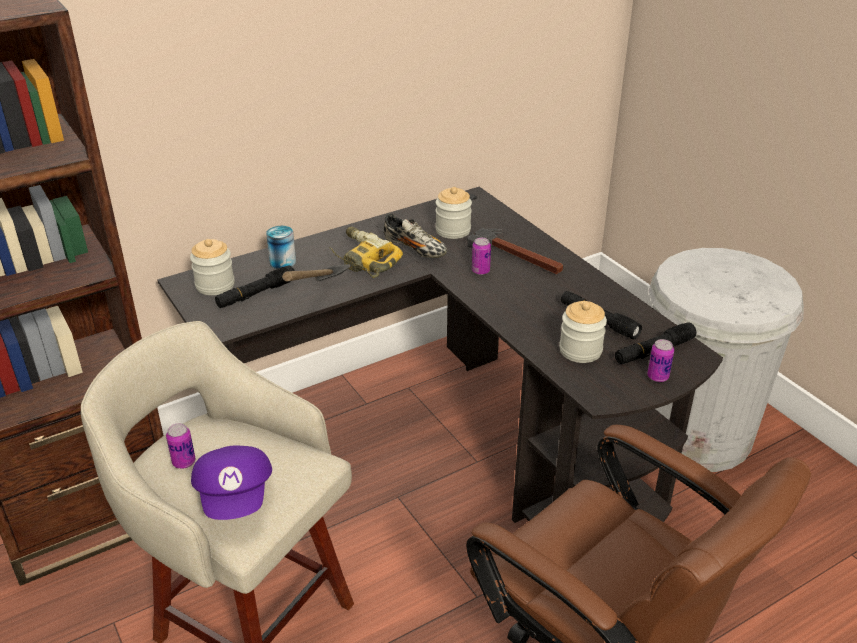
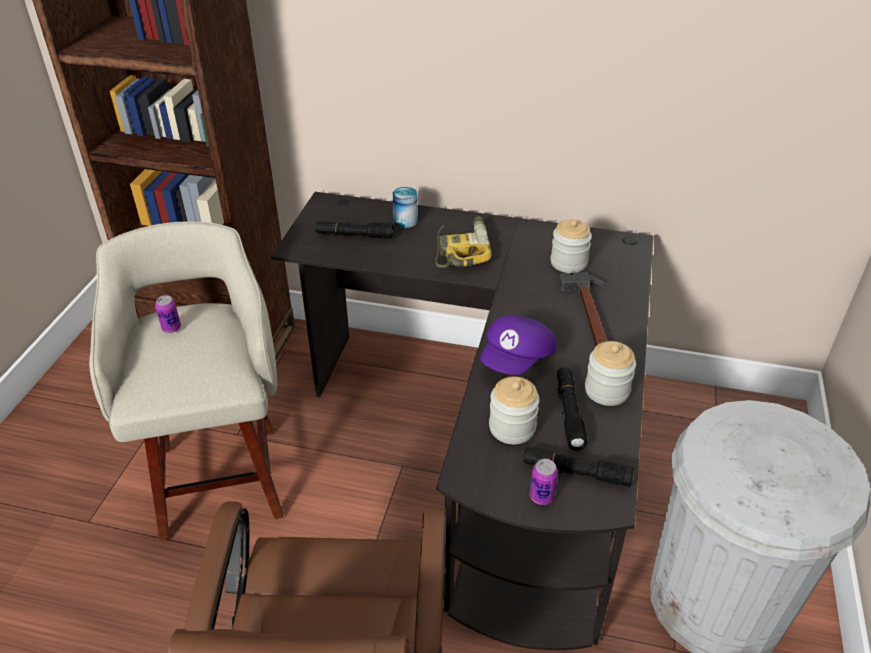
camera: 45 degrees right, 5 degrees up
jar [190,239,235,295] -> jar moved to [585,341,636,406]
purple cap [191,446,272,520] -> purple cap moved to [480,315,557,375]
hammer [282,264,351,282] -> none
shoe [384,213,447,258] -> none
can [472,238,491,275] -> none

